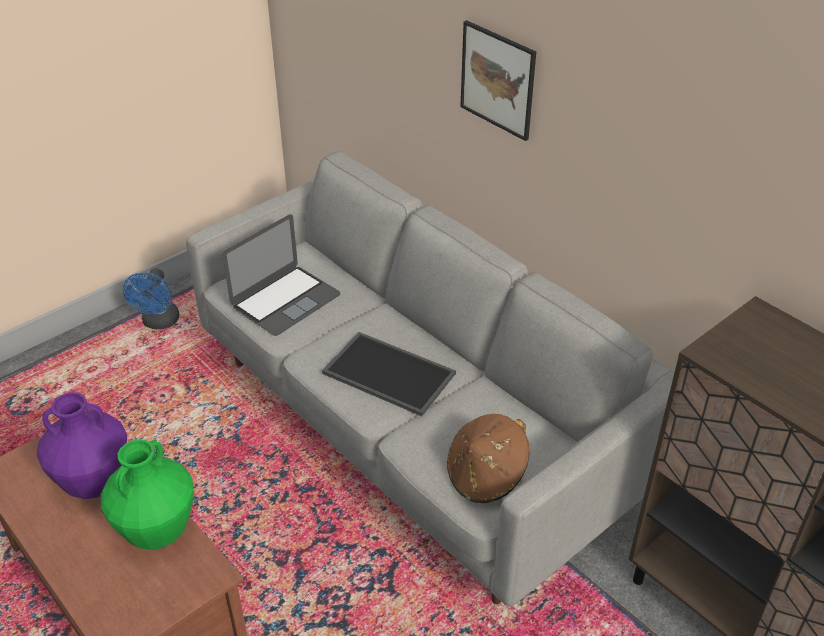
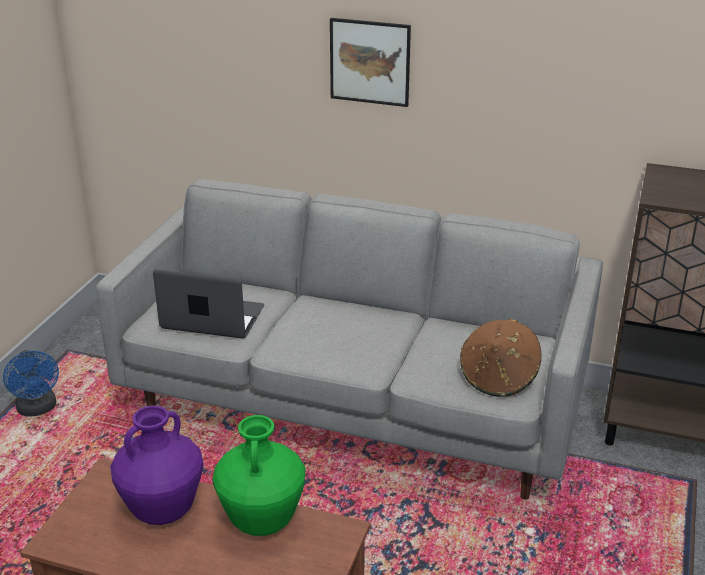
camera: 30 degrees left, 10 degrees down
laptop [222,214,340,336] -> laptop turned 90 degrees counterclockwise [153,270,264,338]
tray [322,332,456,416] -> none

